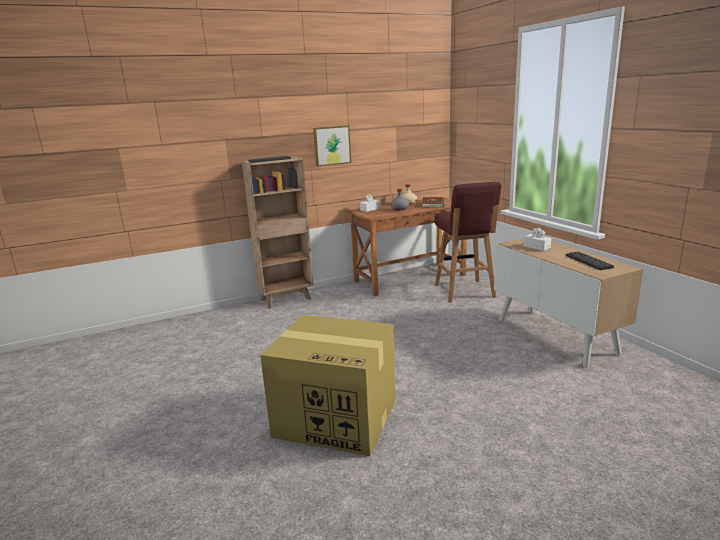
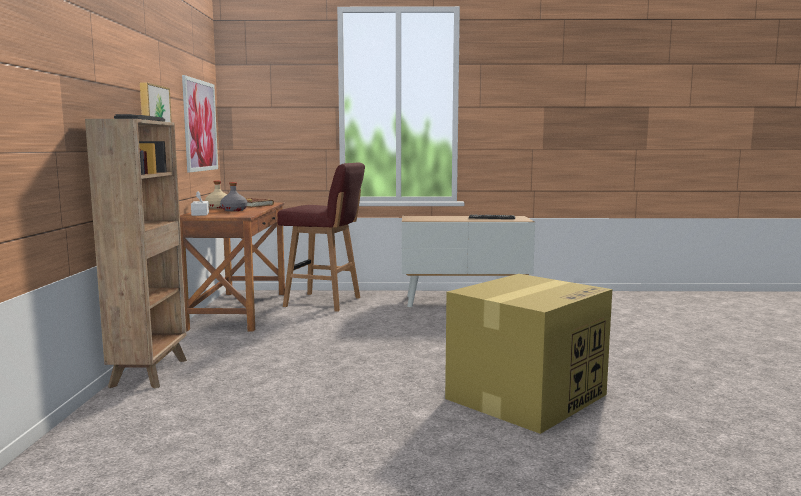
camera: 65 degrees left, 10 degrees down
white tissue box [523,227,551,251] -> none
none -> picture [182,75,218,172]

